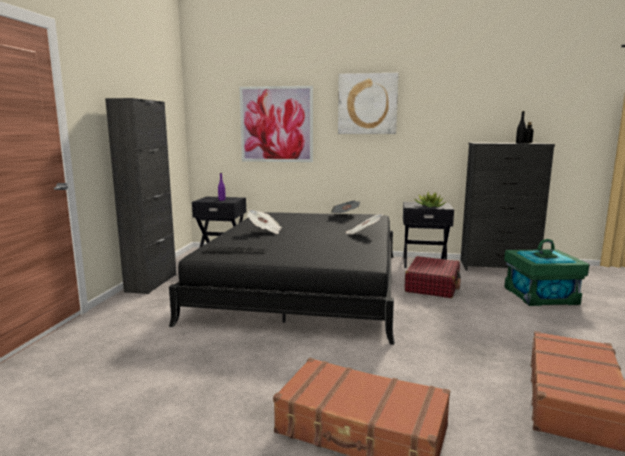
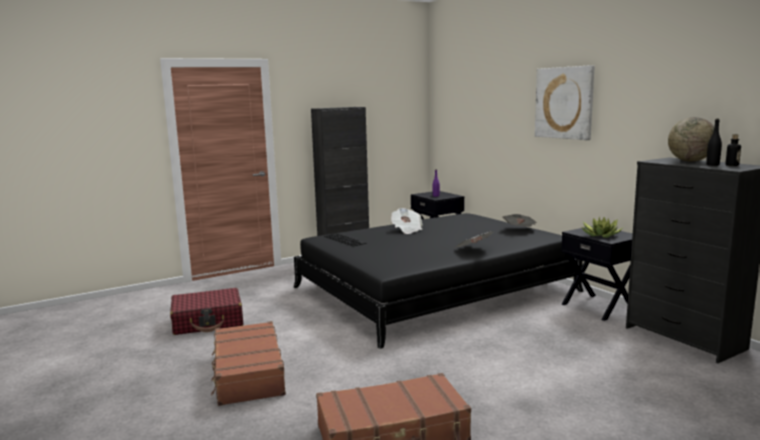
camera: 50 degrees right, 0 degrees up
picture [239,86,313,162] -> none
red suitcase [405,256,461,298] -> red suitcase moved to [170,288,243,335]
green storage box [504,239,589,306] -> none
none -> globe [668,117,714,161]

